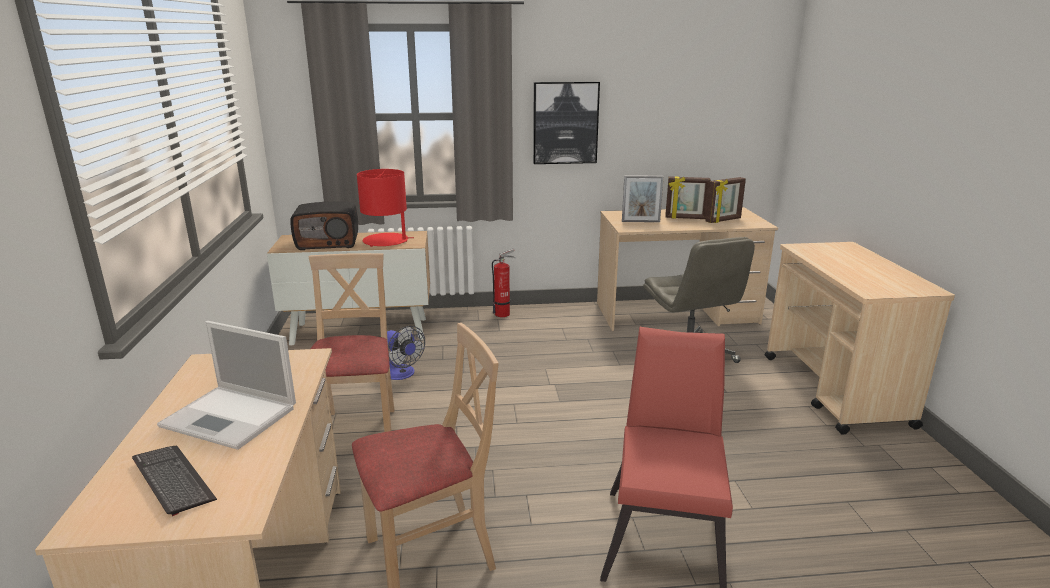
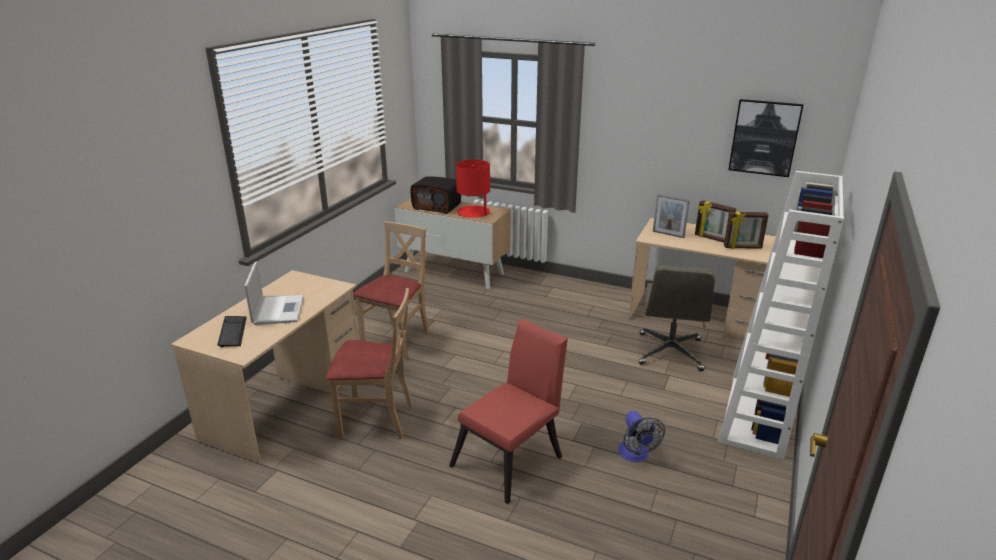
camera: 30 degrees right, 5 degrees up
laptop [157,321,296,450] -> laptop turned 150 degrees counterclockwise [244,261,304,325]
fan [387,326,425,380] -> fan moved to [618,411,665,462]
fire extinguisher [492,249,515,317] -> none
picture [533,82,600,164] -> picture moved to [728,99,804,177]
beige cart [765,242,955,435] -> white bookcase [717,171,844,459]

